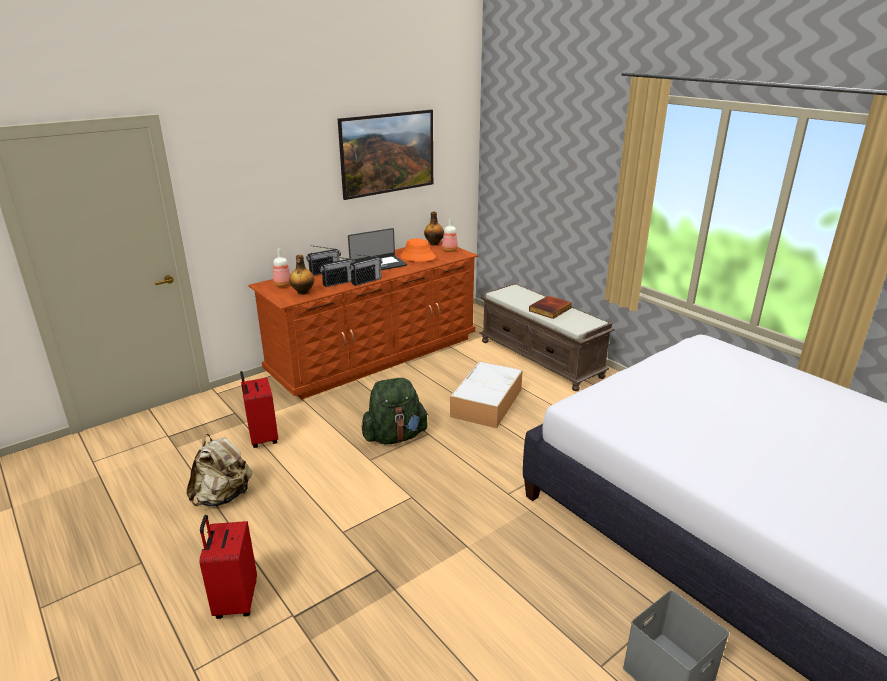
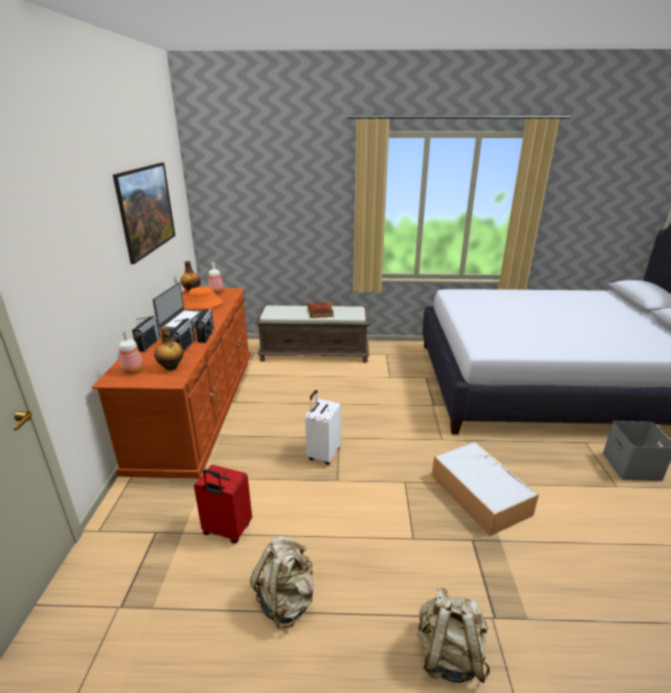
camera: 50 degrees left, 0 degrees up
red suitcase [199,515,257,619] -> beige backpack [417,588,490,683]
green backpack [361,378,428,444] -> white suitcase [305,390,341,465]
storage box [450,361,523,428] -> storage box moved to [432,442,539,536]

